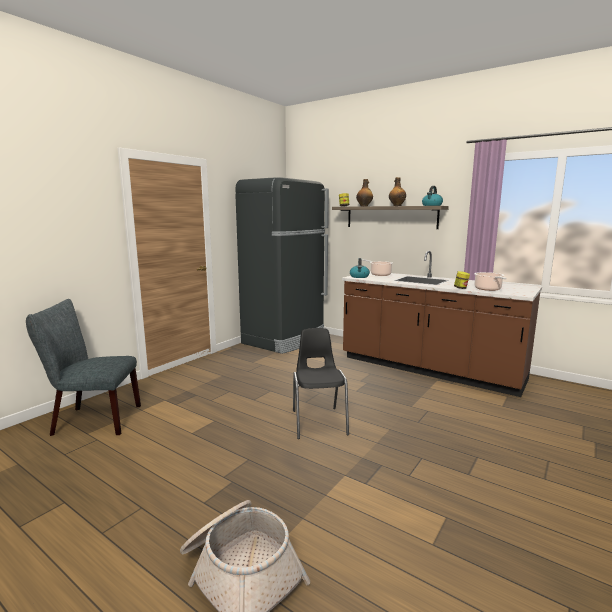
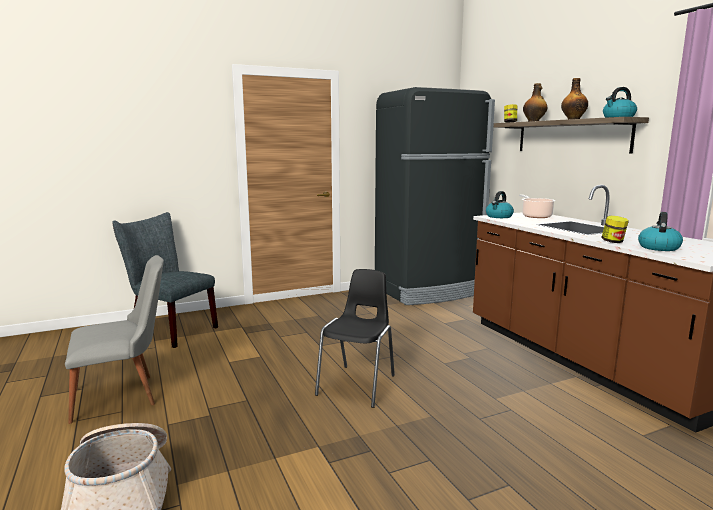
camera: 30 degrees right, 0 degrees up
cooking pot [474,272,507,291] -> kettle [638,212,683,251]
none -> grey chair [65,255,164,424]

